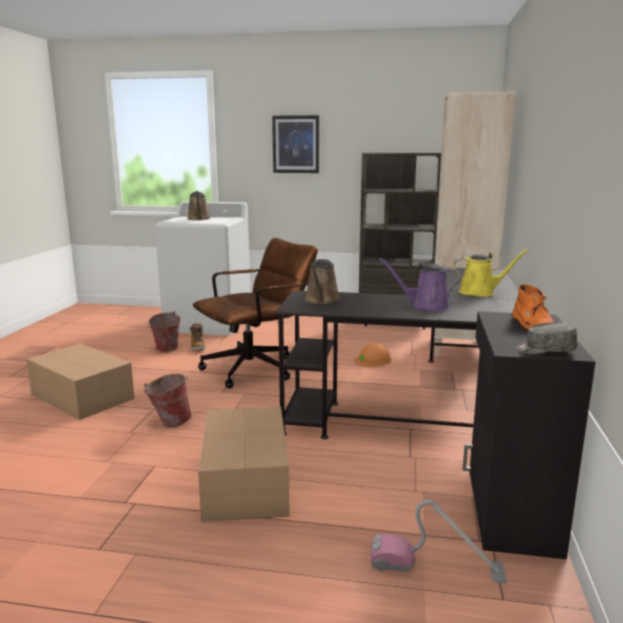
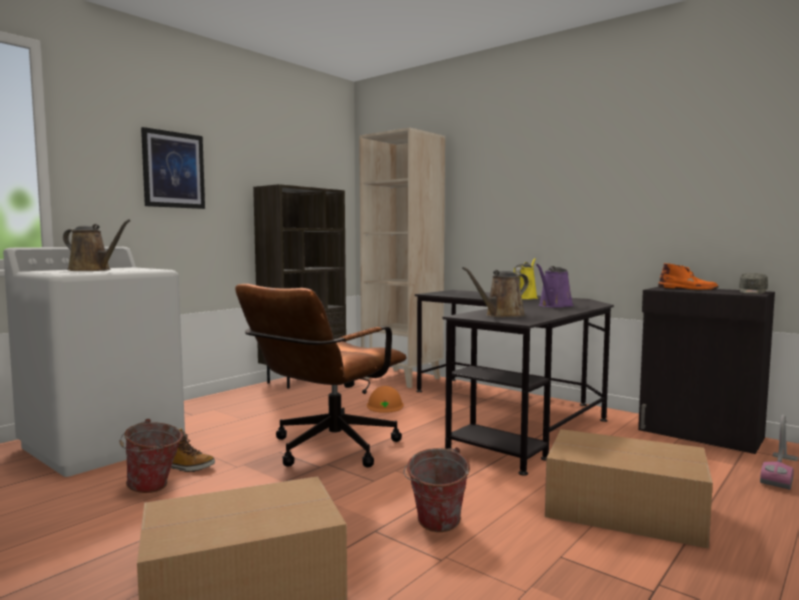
camera: 60 degrees left, 10 degrees down
brown office chair [193,238,318,389] -> brown office chair turned 135 degrees counterclockwise [235,284,407,468]
brown watering can [305,259,340,304] -> brown watering can turned 105 degrees clockwise [462,267,529,318]

